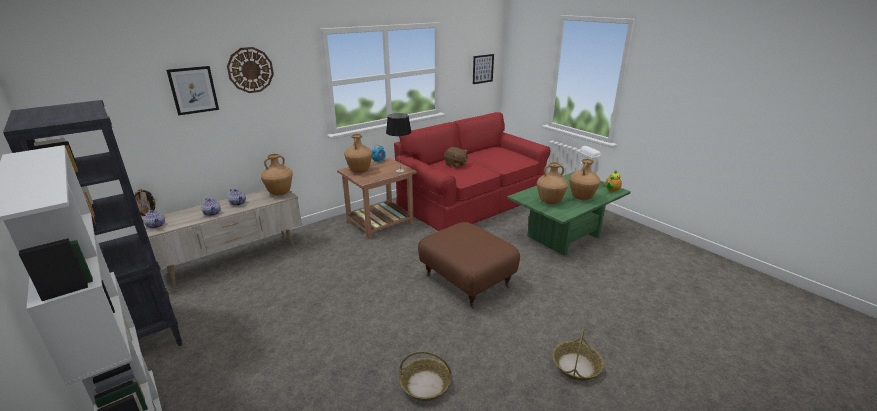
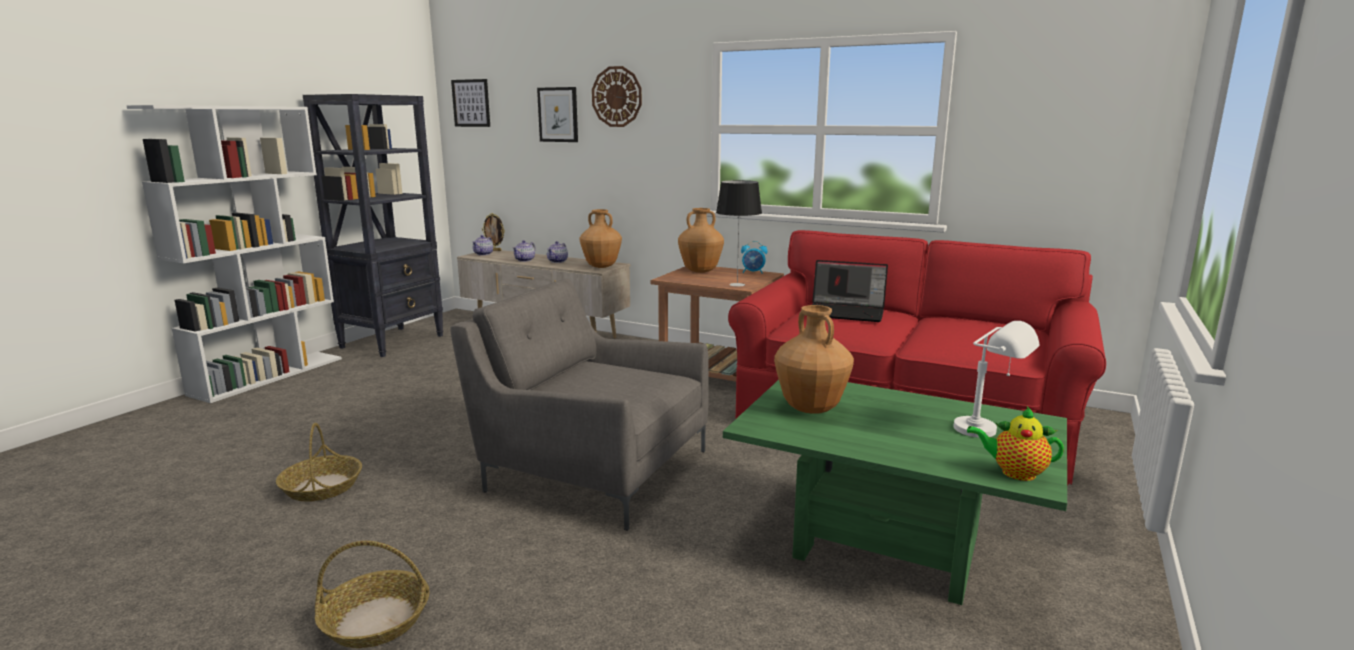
camera: 65 degrees right, 10 degrees down
brown ottoman [418,222,520,309] -> grey armchair [450,278,709,531]
brown plush toy [444,147,468,168] -> laptop [812,260,888,322]
picture [473,54,494,84] -> picture moved to [451,79,490,127]
brown vase [569,159,601,200] -> none

